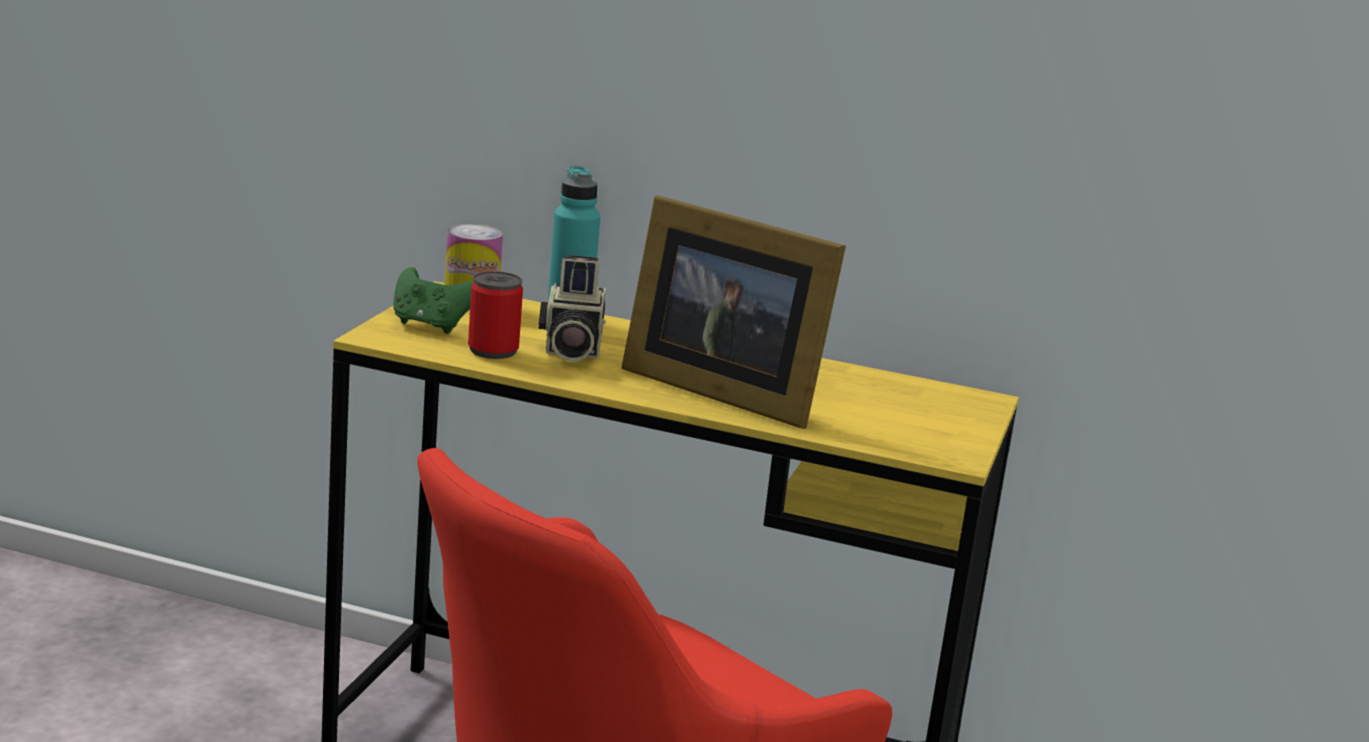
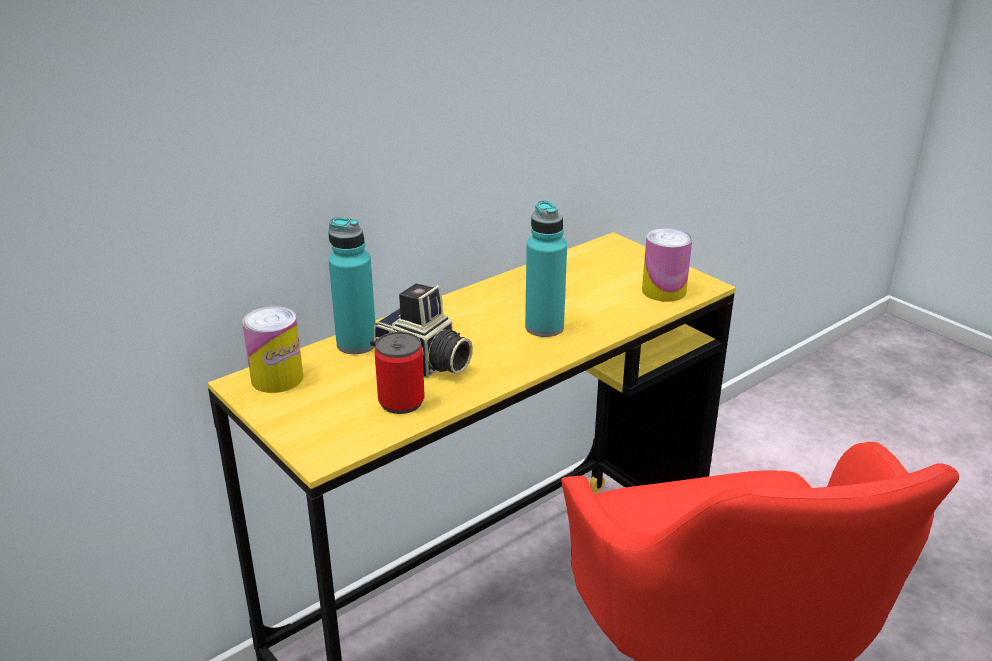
camera: 55 degrees left, 10 degrees up
green game controller [393,267,474,334] -> none
picture frame [621,195,846,429] -> turquoise bottle [525,200,567,337]
none -> can [642,228,692,302]

